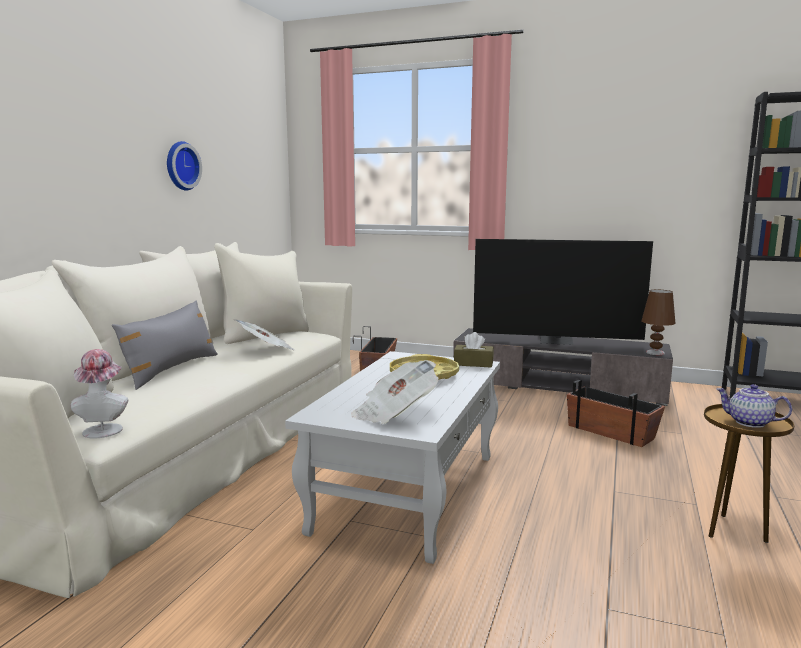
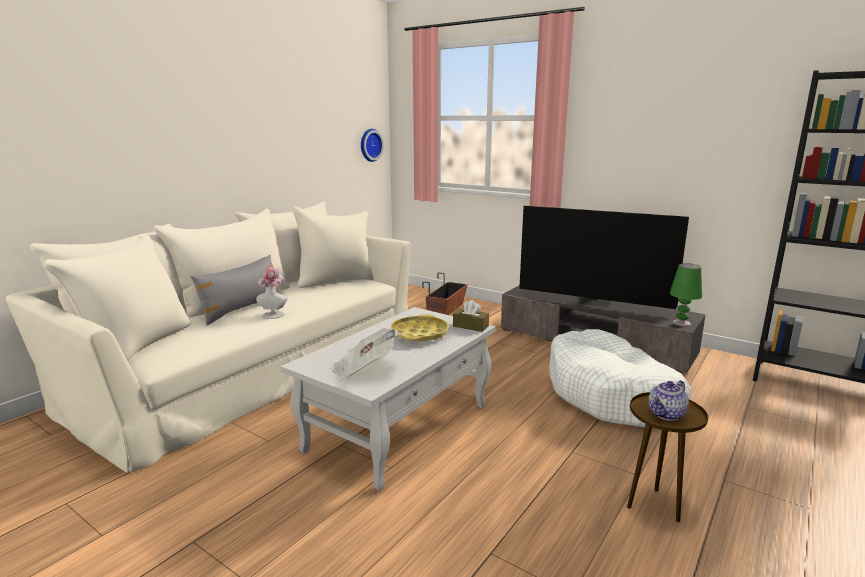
camera: 15 degrees right, 5 degrees up
hat [70,349,128,439] -> hat moved to [256,267,288,319]
wall clock [167,141,202,191] -> wall clock moved to [361,129,384,162]
newspaper [234,319,295,350] -> none
planter [567,380,665,447] -> white dog bed [550,329,692,427]
brown table lamp [641,290,675,355] -> green table lamp [669,263,702,326]
teapot [716,384,792,428] -> teapot turned 90 degrees counterclockwise [648,380,689,421]

